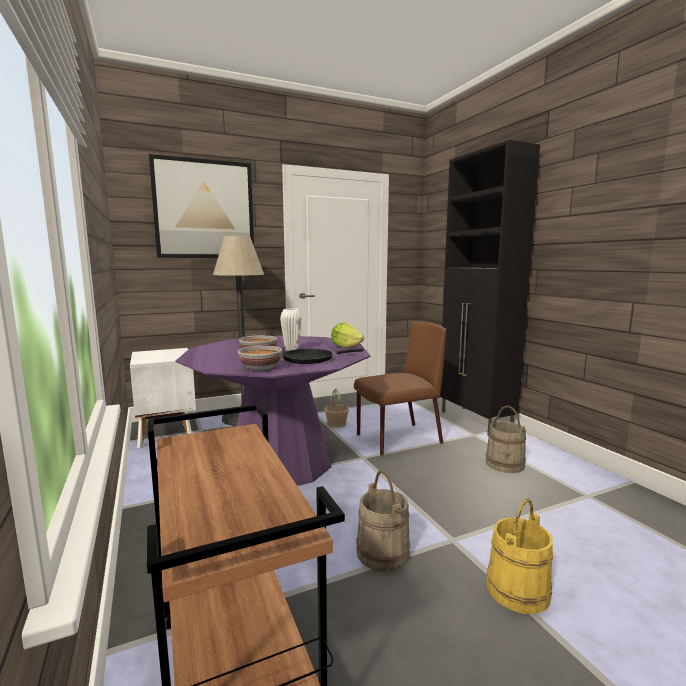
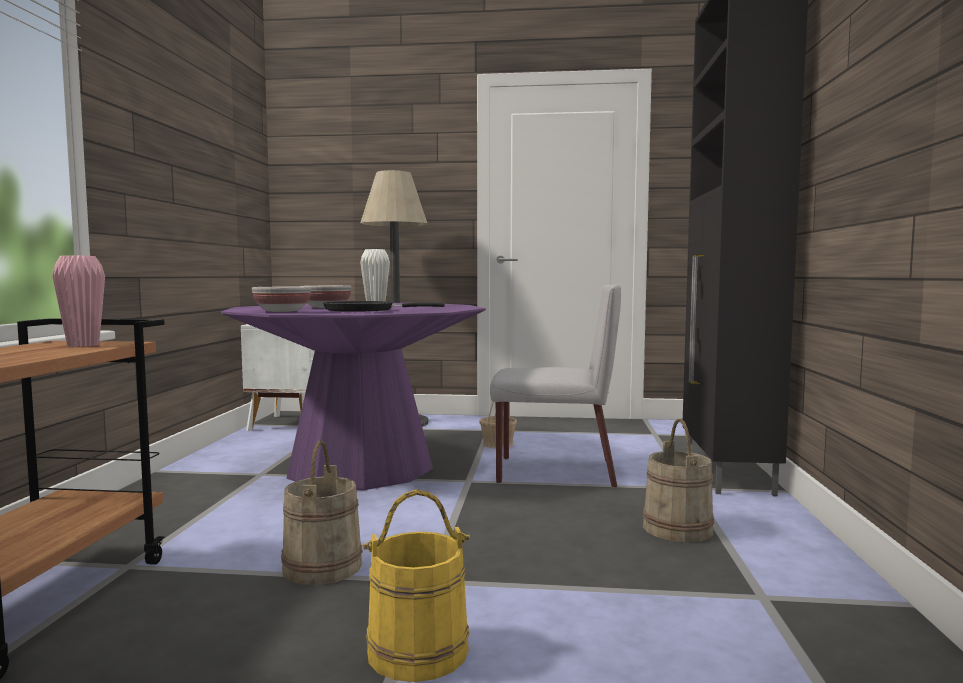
camera: 30 degrees right, 5 degrees down
picture [149,154,254,258] -> none
lettuce [331,323,364,348] -> none
brown chair [354,321,446,456] -> grey chair [490,285,621,488]
none -> pink vase [52,255,105,347]

